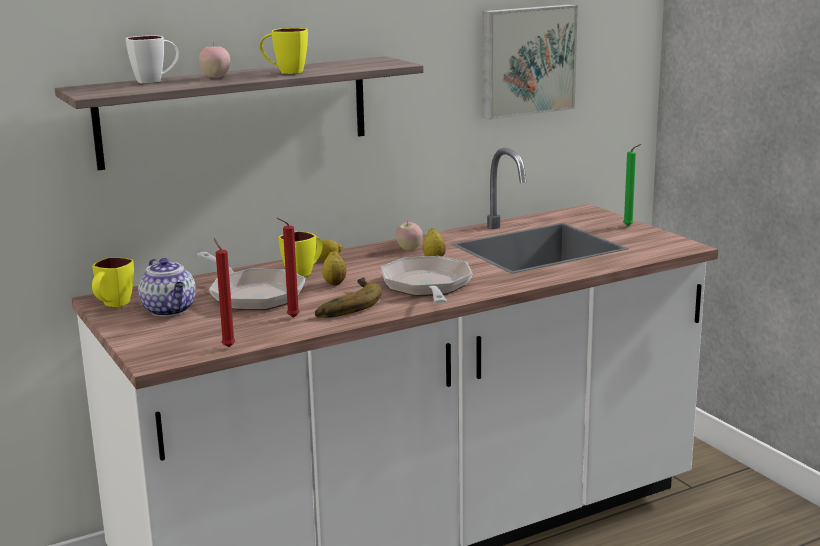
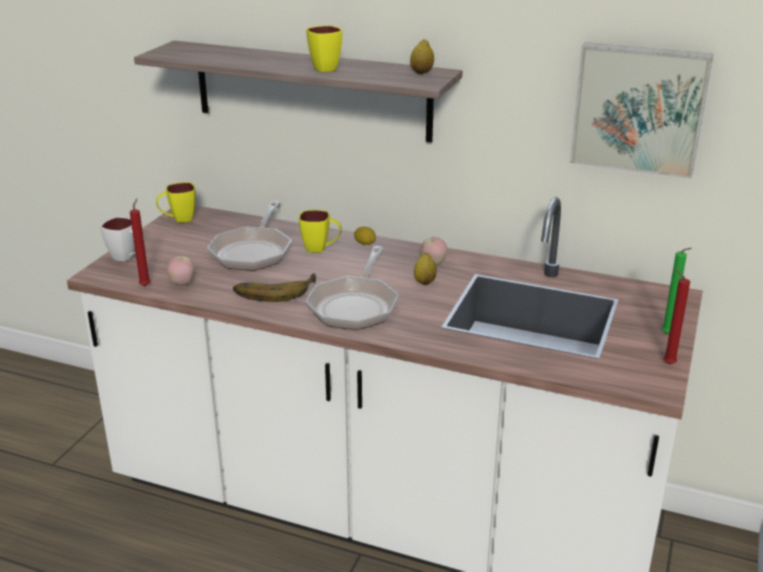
camera: 50 degrees right, 10 degrees up
white mug [126,35,179,84] -> white mug moved to [100,217,145,262]
teapot [138,258,196,316] -> none
apple [199,41,230,78] -> apple moved to [167,256,195,285]
red candle [277,218,300,318] -> red candle moved to [664,268,690,364]
lemon [322,251,346,286] -> lemon moved to [410,39,434,74]
frying pan [381,256,473,303] -> frying pan turned 150 degrees clockwise [305,246,399,330]

